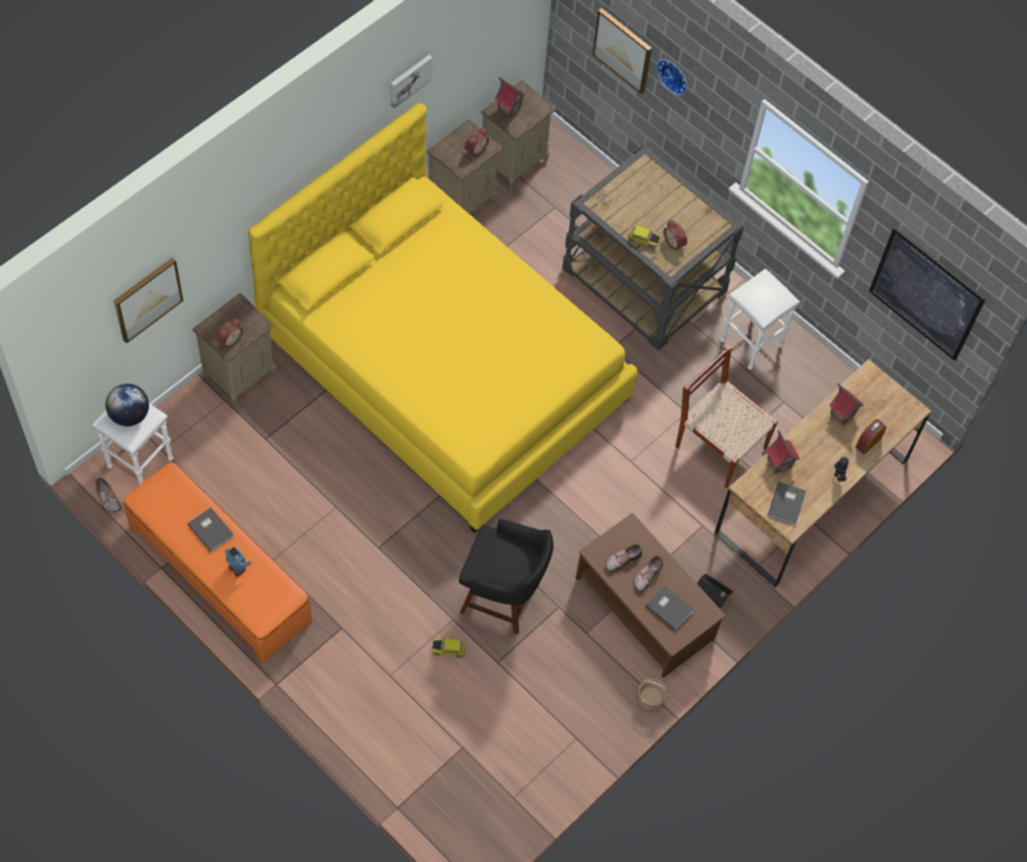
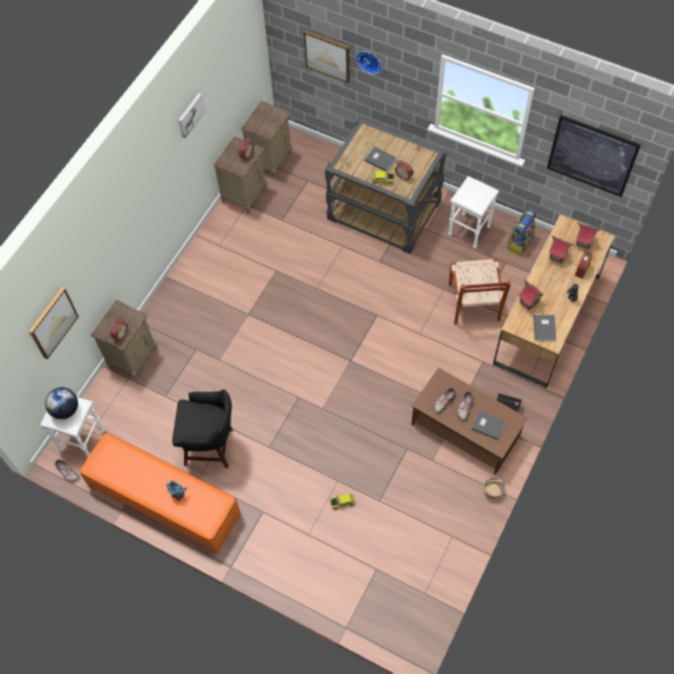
camera: 10 degrees left, 0 degrees up
grey book [187,507,234,552] -> grey book moved to [364,147,396,172]
yellow bed [248,103,638,533] -> none
black stool [459,519,554,635] -> black stool moved to [172,389,233,468]
toy house [495,77,526,118] -> toy house moved to [576,223,602,249]
chair [675,345,778,488] -> chair turned 120 degrees counterclockwise [449,259,511,325]
none -> backpack [507,209,536,255]

